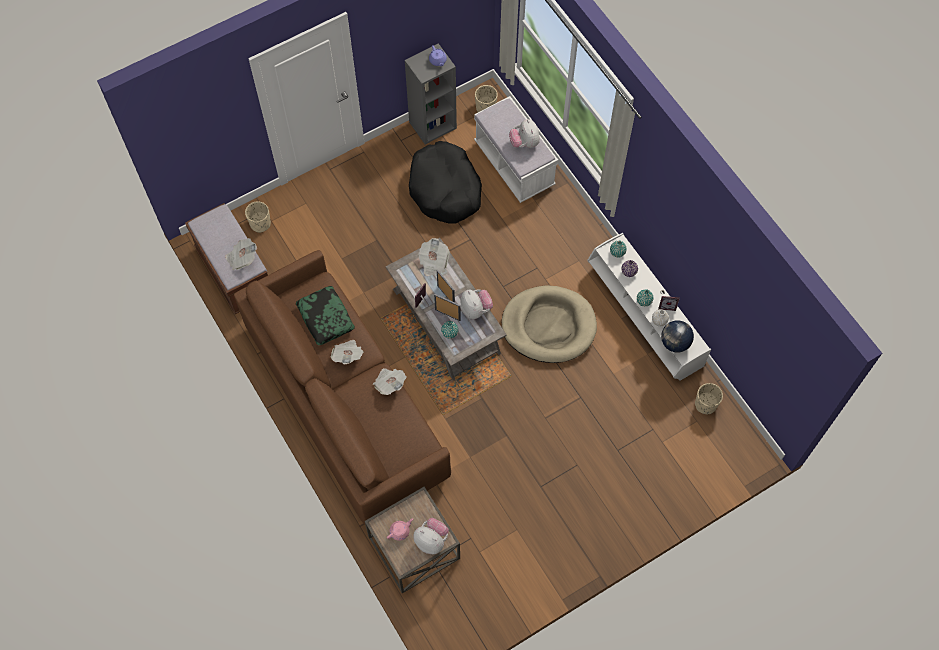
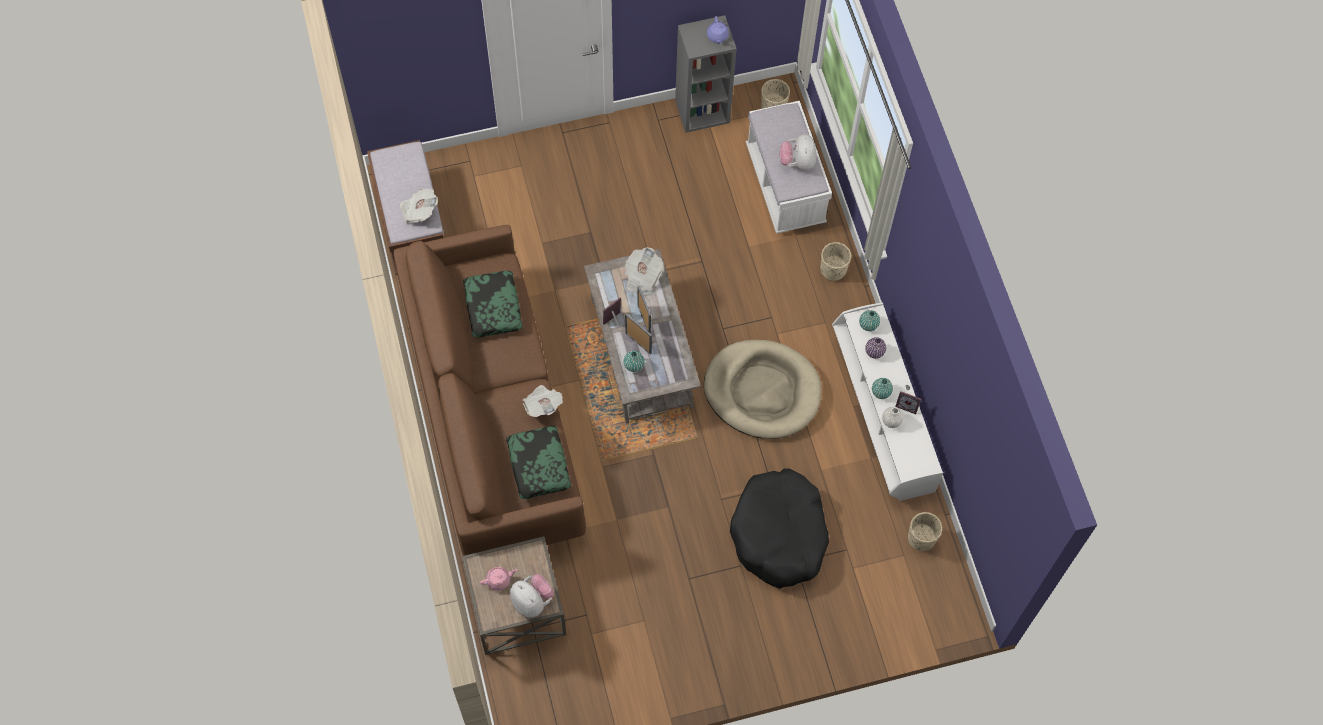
camera: 15 degrees right, 0 degrees up
beige planter [245,201,271,233] -> beige planter moved to [820,242,851,281]
newspaper [330,340,364,364] -> none
black dog bed [409,141,482,224] -> black dog bed moved to [730,468,829,589]
plush toy [460,289,493,319] -> none
globe [661,320,694,353] -> none
none -> pillow [506,426,571,499]

